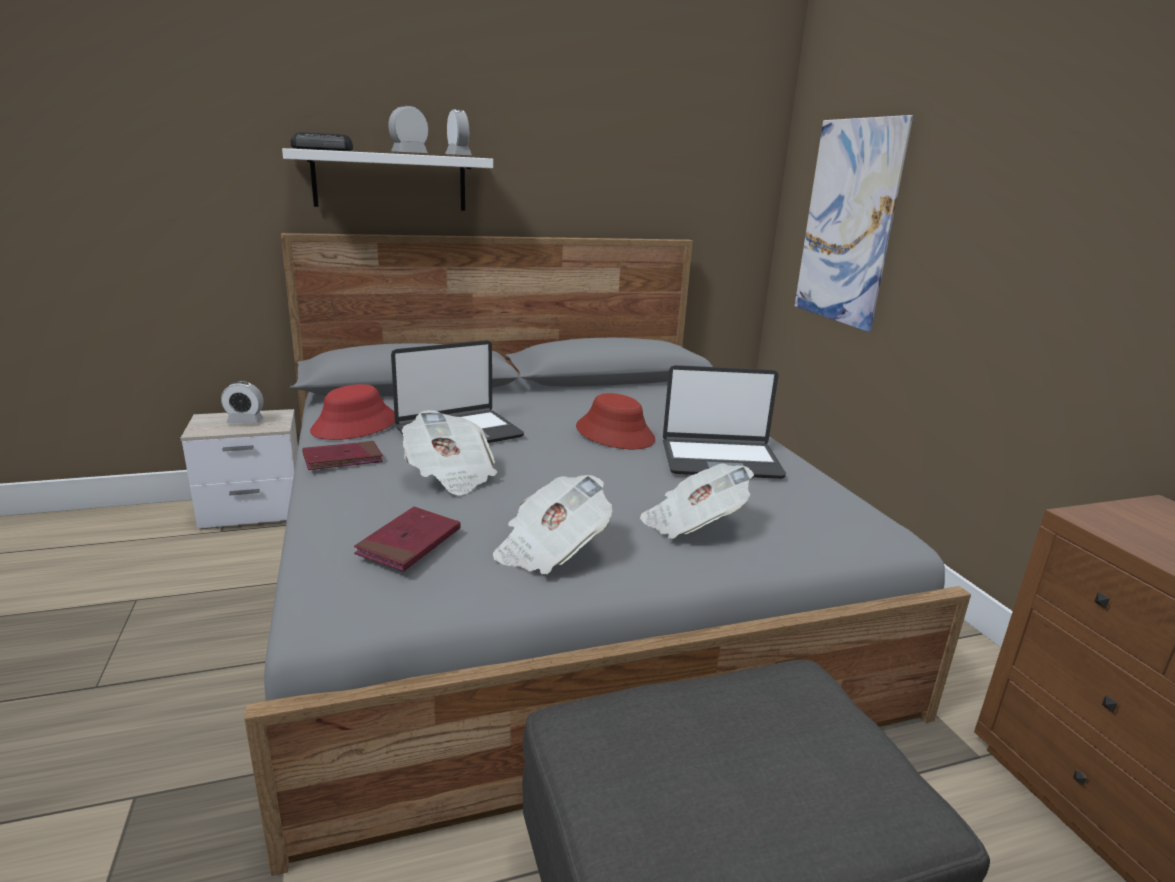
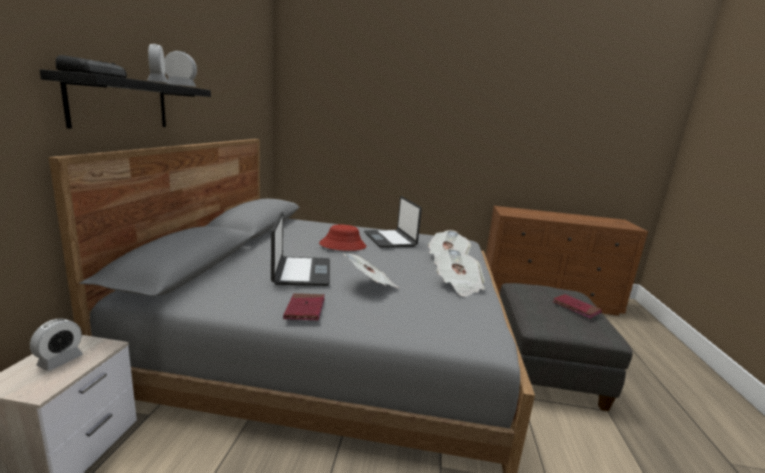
camera: 65 degrees left, 5 degrees down
white shelf [282,148,493,211] -> black shelf [40,69,211,128]
red hat [310,384,395,440] -> none
red book [354,507,460,572] -> red book moved to [552,294,602,318]
laptop [663,365,786,479] -> laptop turned 135 degrees clockwise [364,196,422,248]
picture [795,115,913,332] -> none

